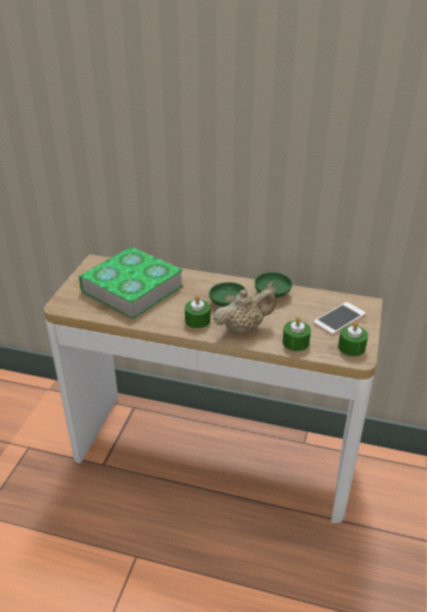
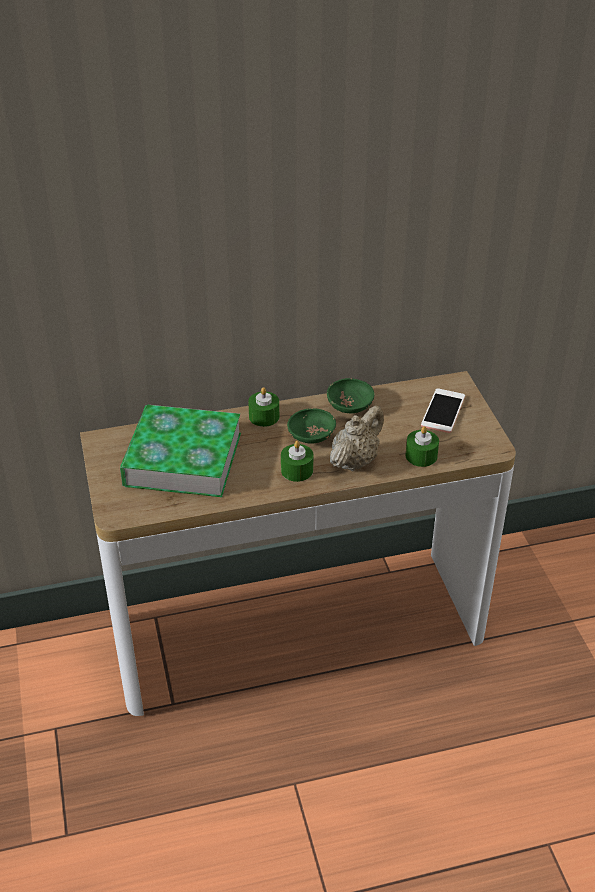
camera: 30 degrees left, 5 degrees up
green candle [338,322,368,356] -> green candle moved to [248,387,279,427]

